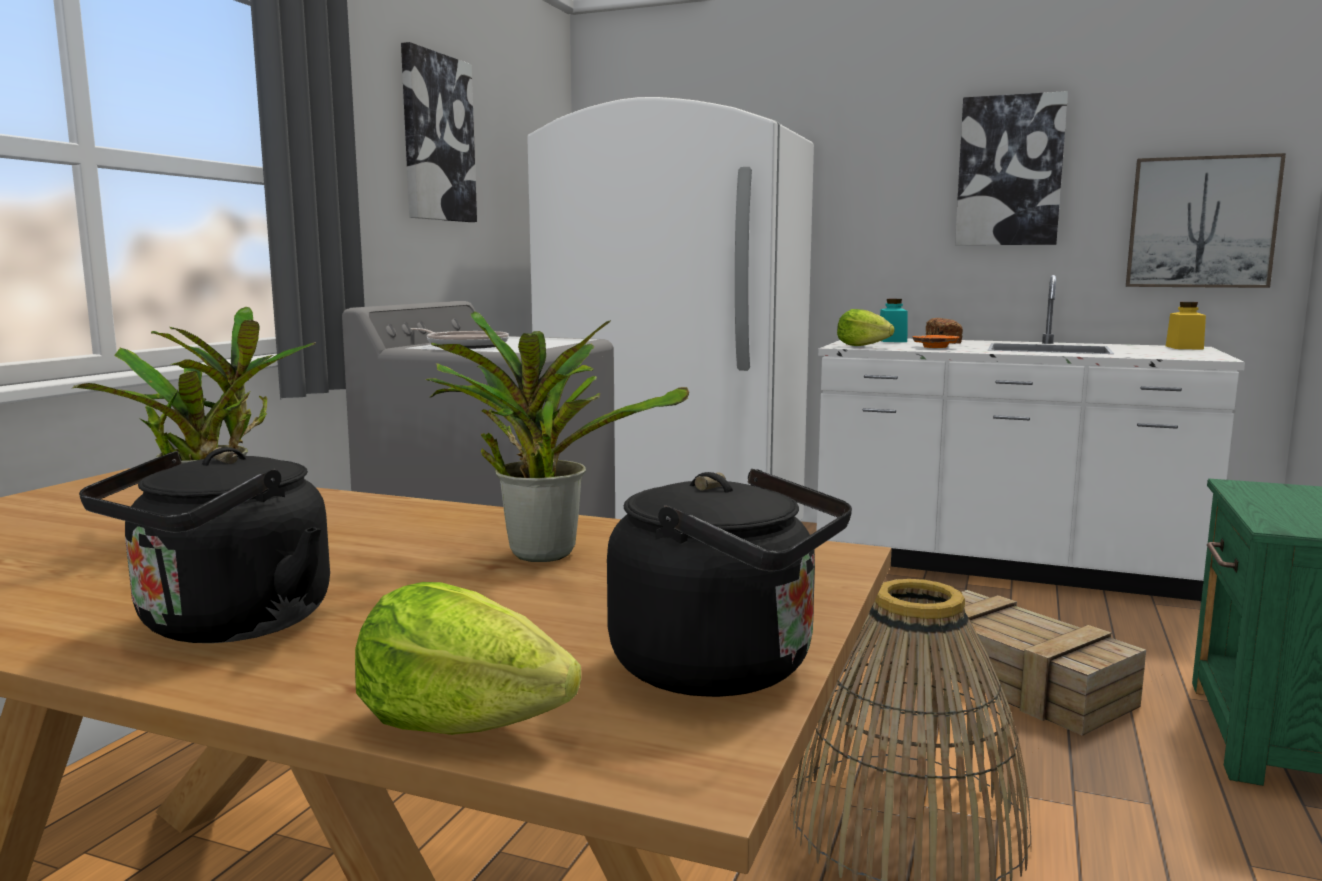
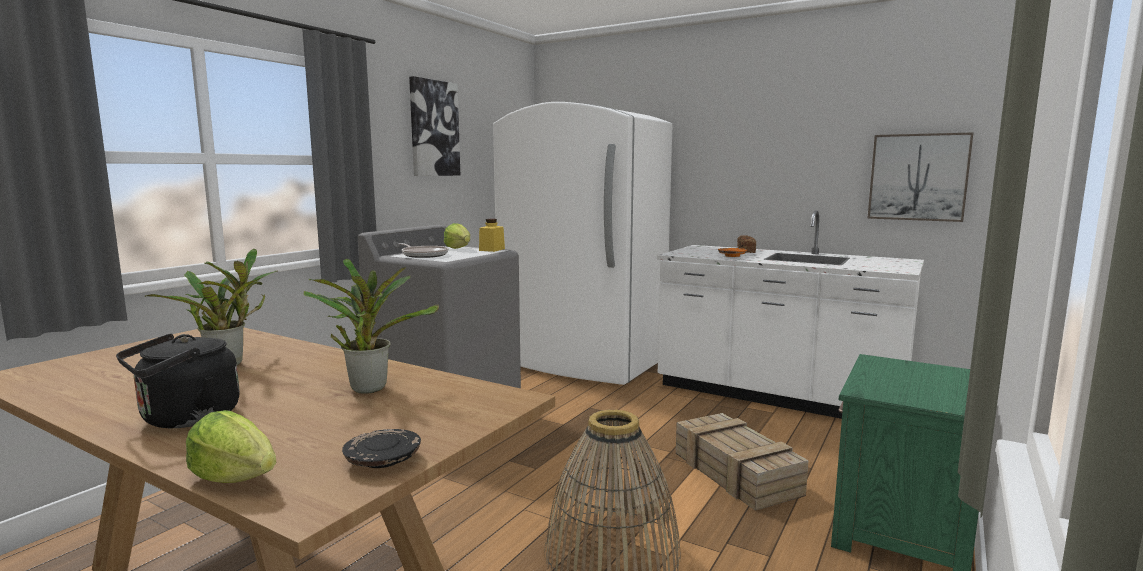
camera: 10 degrees right, 0 degrees up
black kettle [607,469,852,697] -> black plate [342,429,421,468]
lettuce [837,309,895,346] -> lettuce moved to [444,223,470,249]
turquoise jar [880,299,908,342] -> none
picture [955,91,1068,245] -> none
yellow jar [1166,302,1206,350] -> yellow jar moved to [479,219,505,252]

